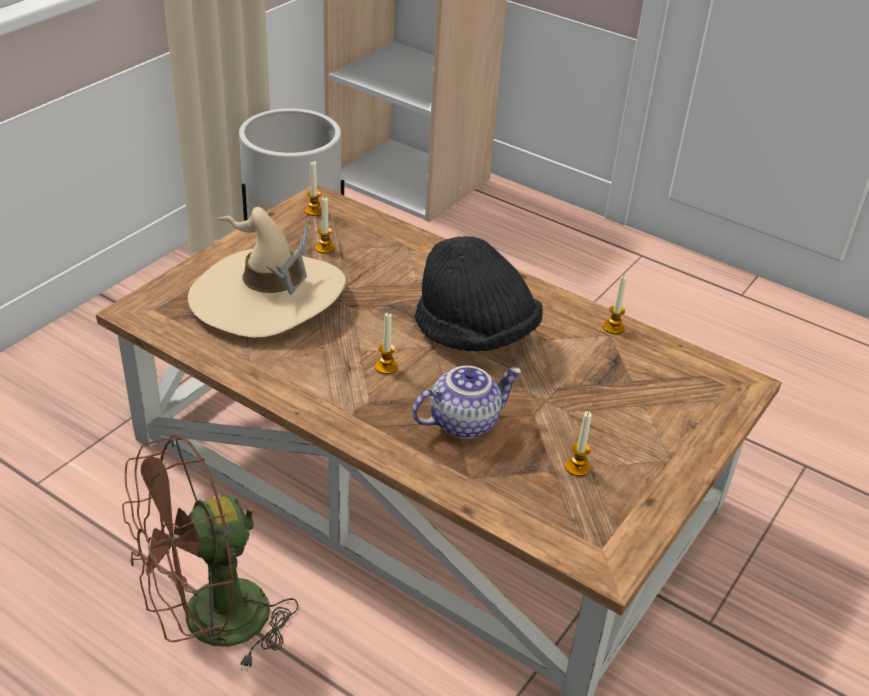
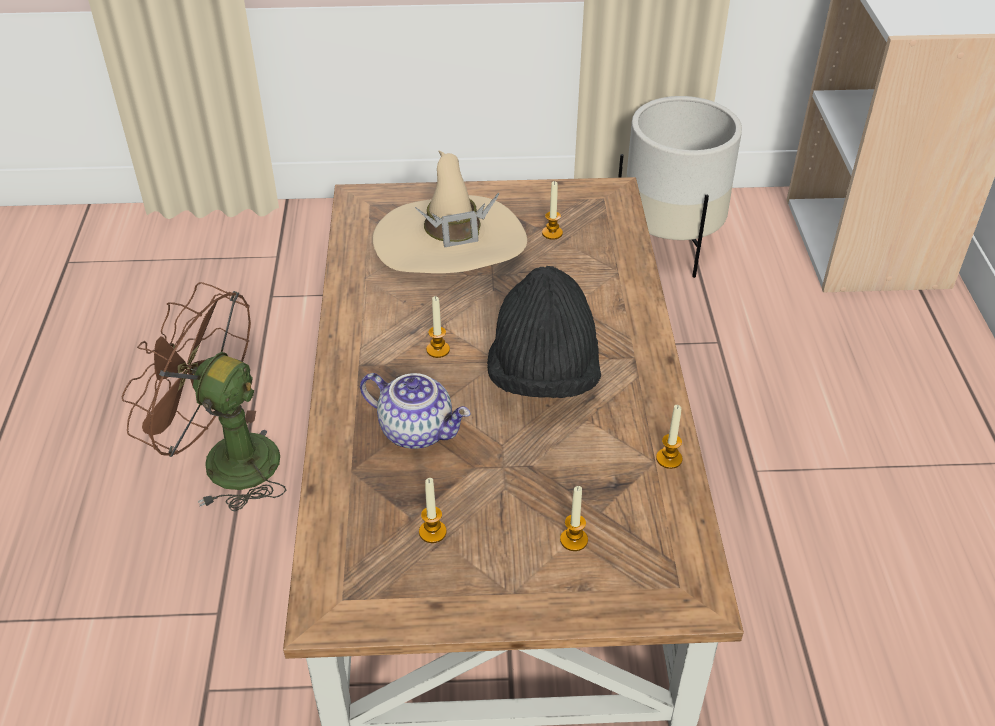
camera: 55 degrees right, 5 degrees up
candle [305,161,322,216] -> candle moved to [560,486,588,551]

